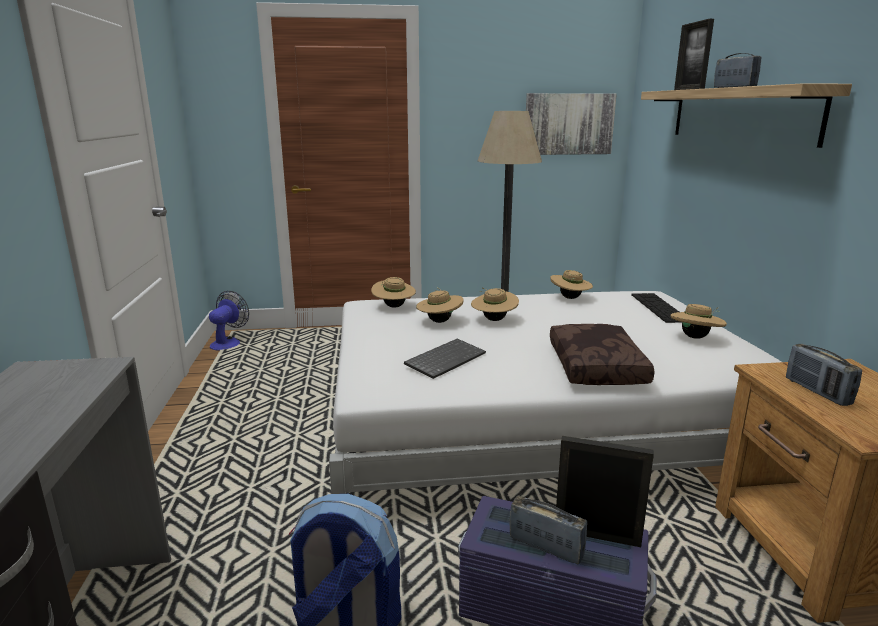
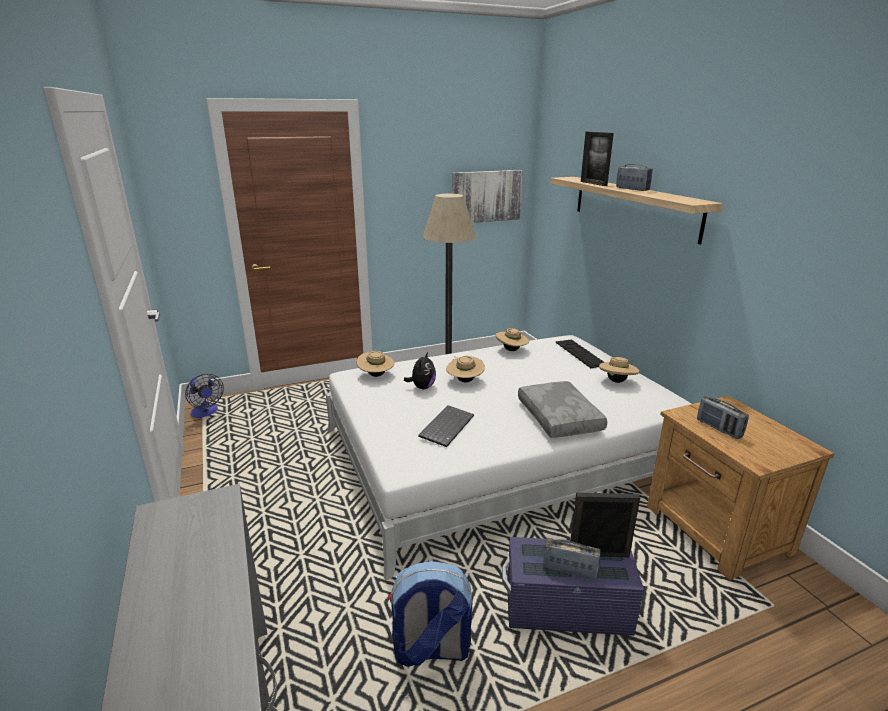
camera: 15 degrees left, 5 degrees up
fan [209,291,249,351] -> fan turned 135 degrees clockwise [185,374,224,418]
beige hat [416,287,464,323] -> plush toy [404,352,436,389]
brown pillow [550,324,655,385] -> grey pillow [518,381,607,438]

